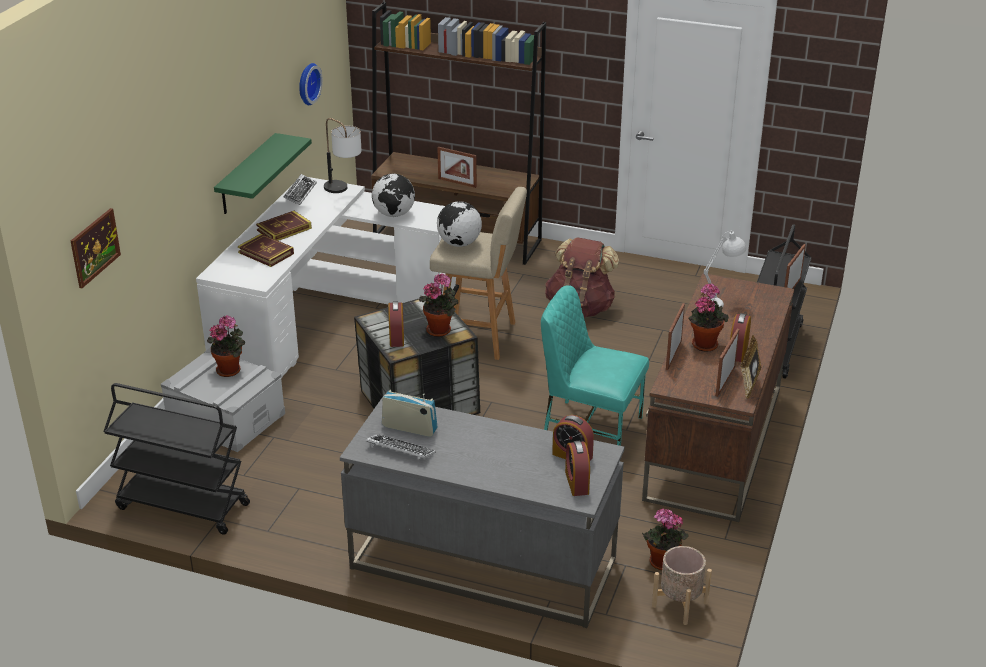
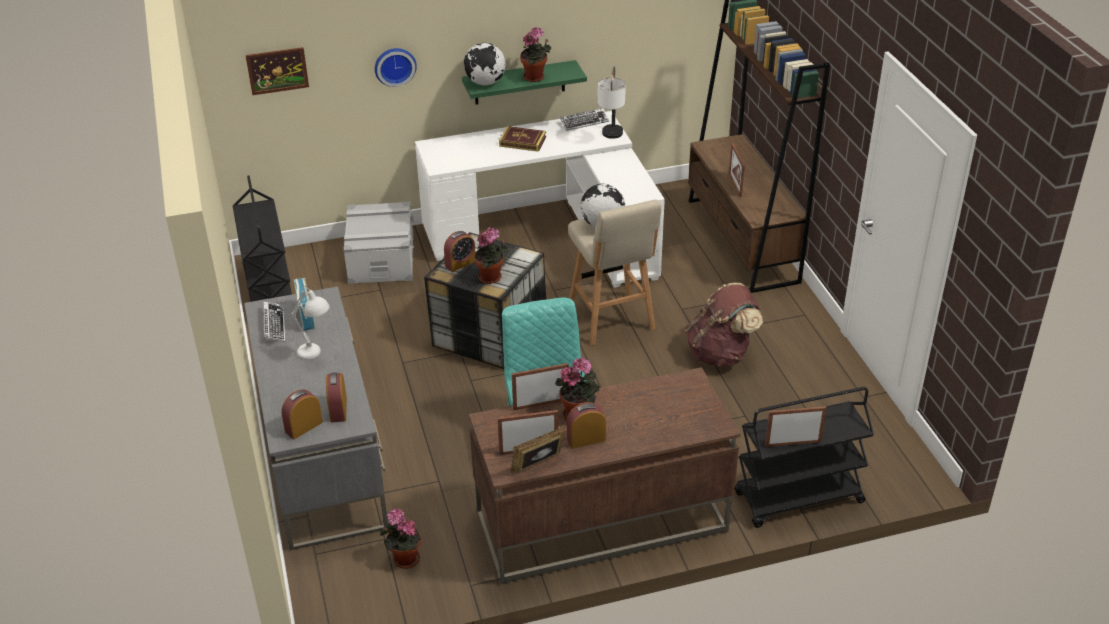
camera: 55 degrees right, 5 degrees up
potted plant [207,315,245,377] -> potted plant moved to [520,27,551,82]
book [238,234,294,267] -> none
wall clock [299,63,323,105] -> wall clock moved to [375,48,417,87]
globe [372,174,415,217] -> globe moved to [464,43,506,85]
beige planter [652,546,712,625] -> none
white table lamp [704,231,746,307] -> white table lamp moved to [291,288,330,360]

